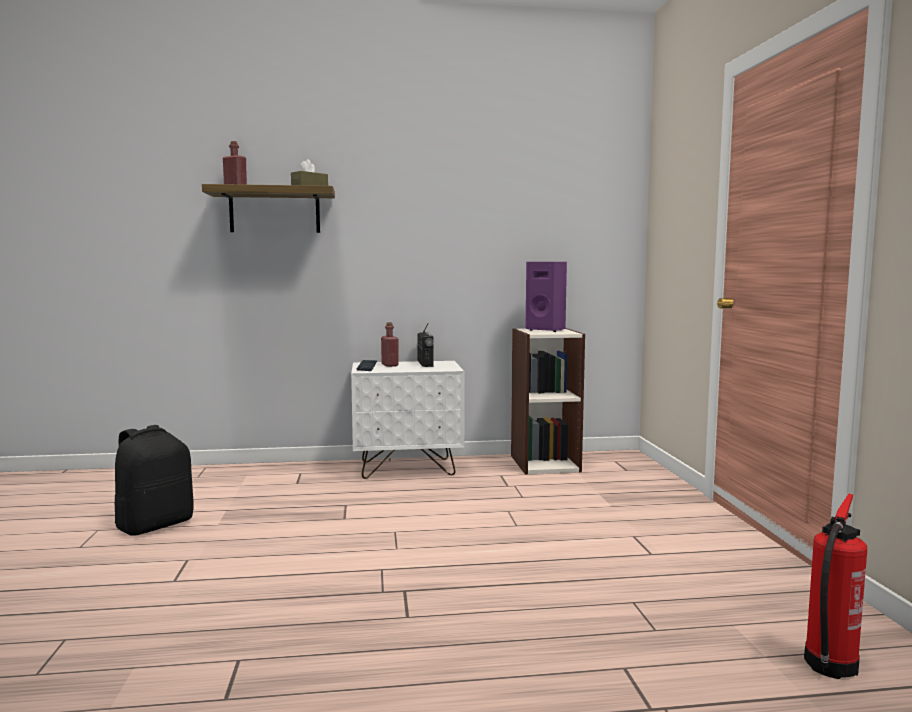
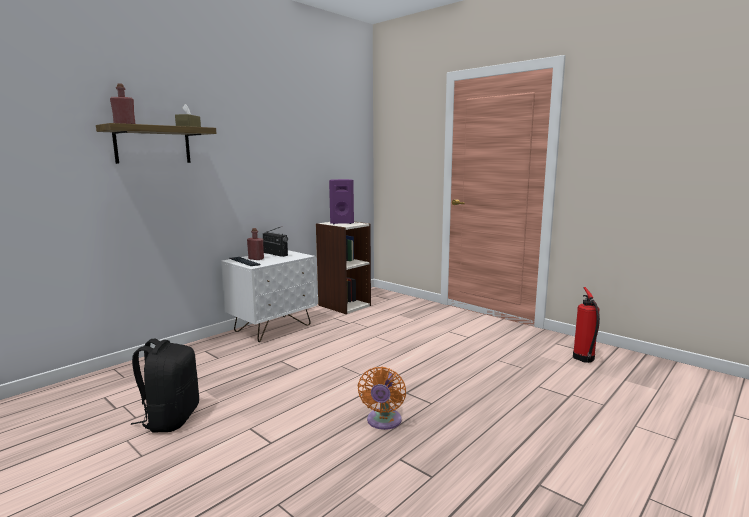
camera: 40 degrees left, 5 degrees up
none -> orange fan [357,367,406,430]

